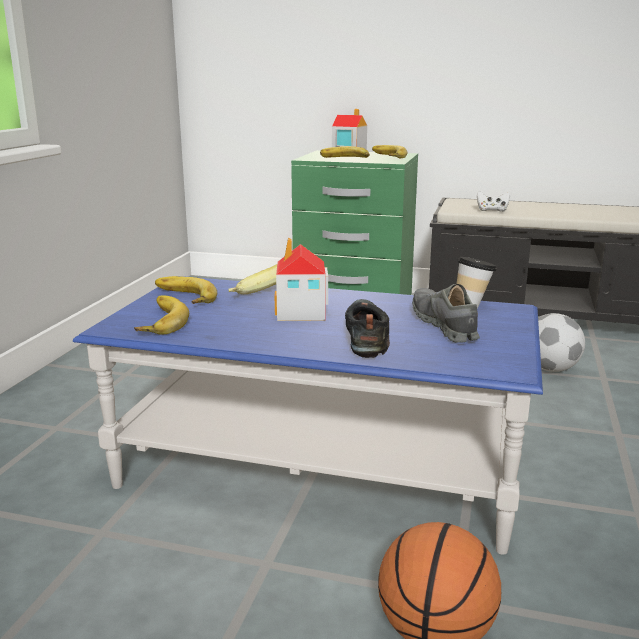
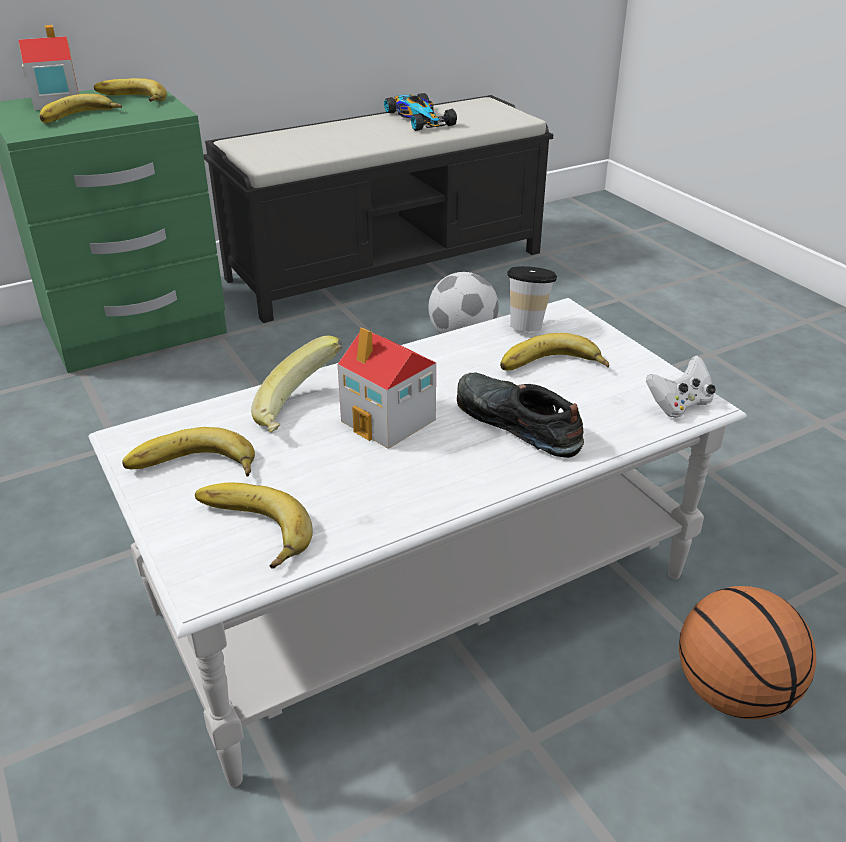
camera: 45 degrees left, 15 degrees up
blue coffee table [73,276,543,555] -> white coffee table [89,298,747,787]
grey shoe [412,284,480,343] -> banana [500,333,609,370]
white game controller [477,191,510,212] -> white game controller moved to [646,355,716,418]
none -> toy car [384,93,457,131]

